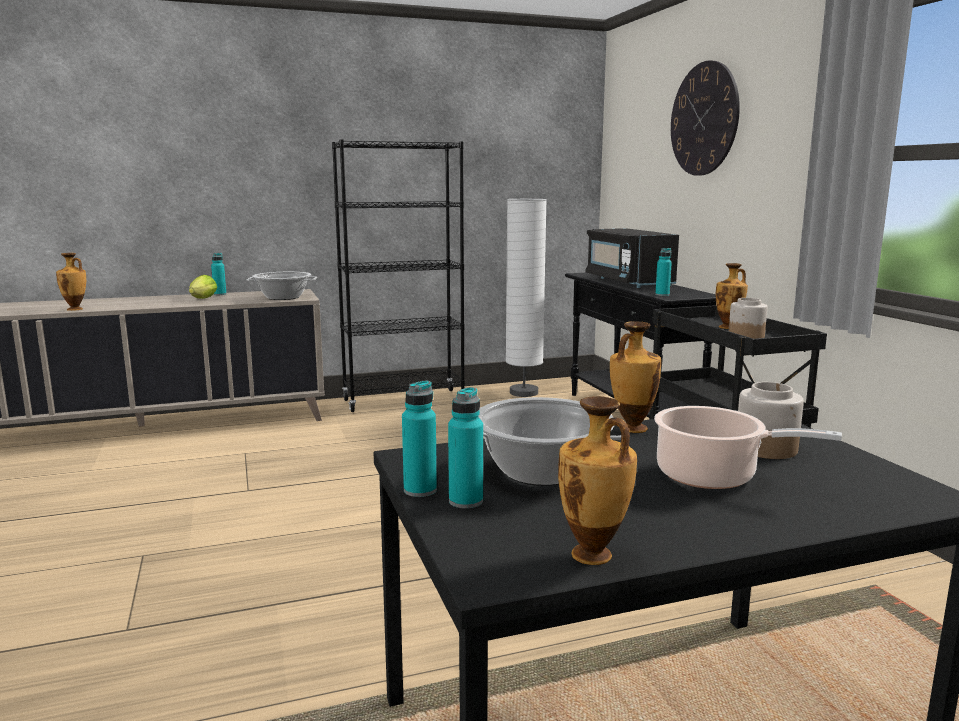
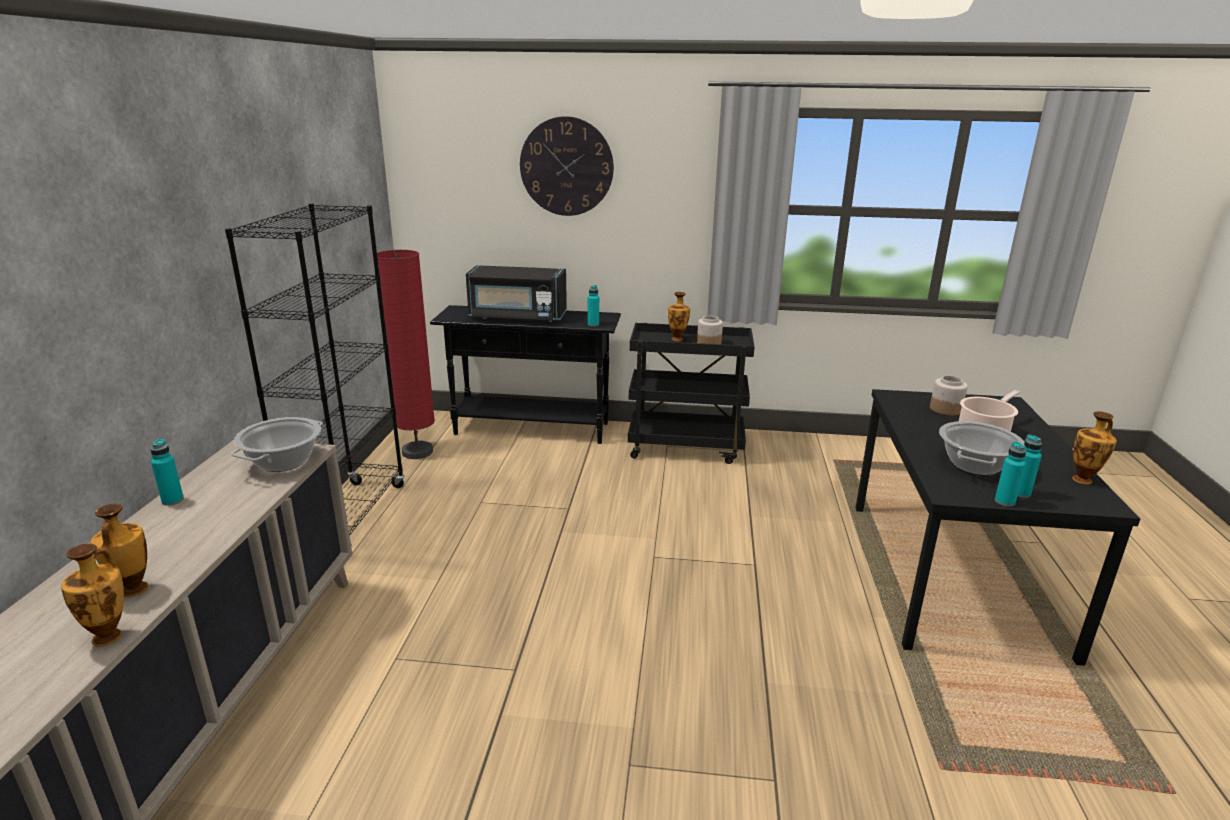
camera: 65 degrees left, 10 degrees up
lettuce [189,275,217,299] -> none
white floor lamp [506,199,547,397] -> red floor lamp [377,250,435,459]
vase [610,321,661,433] -> vase moved to [90,504,148,597]

